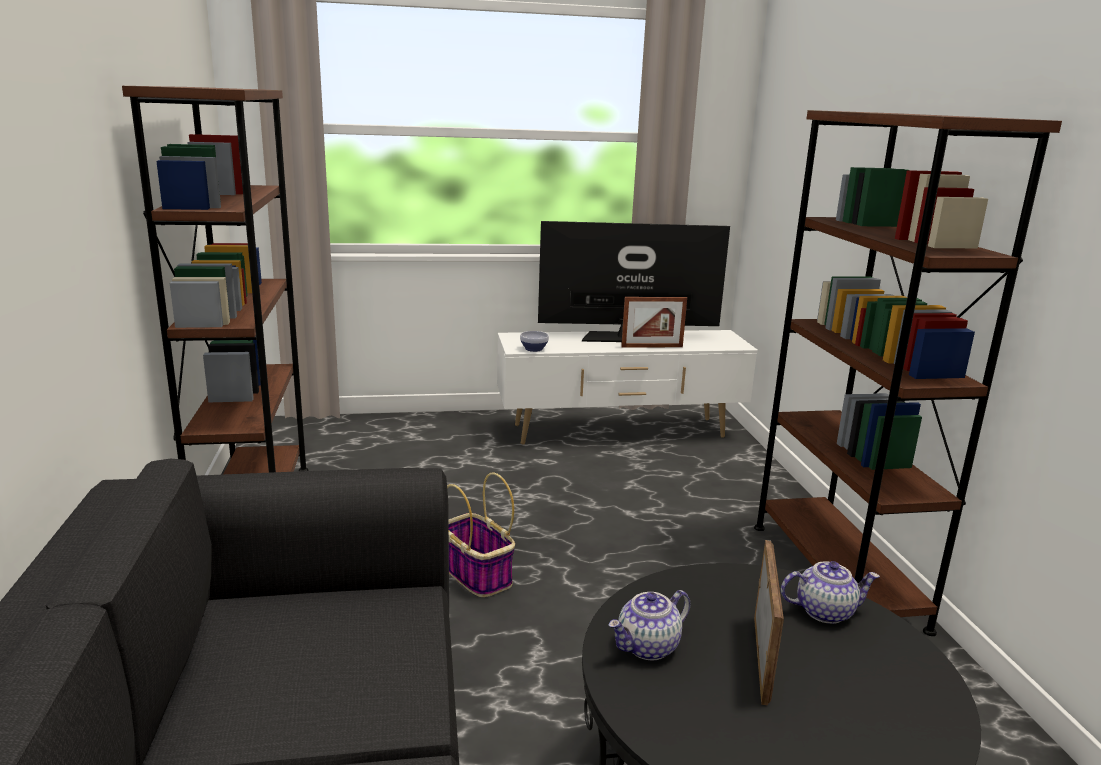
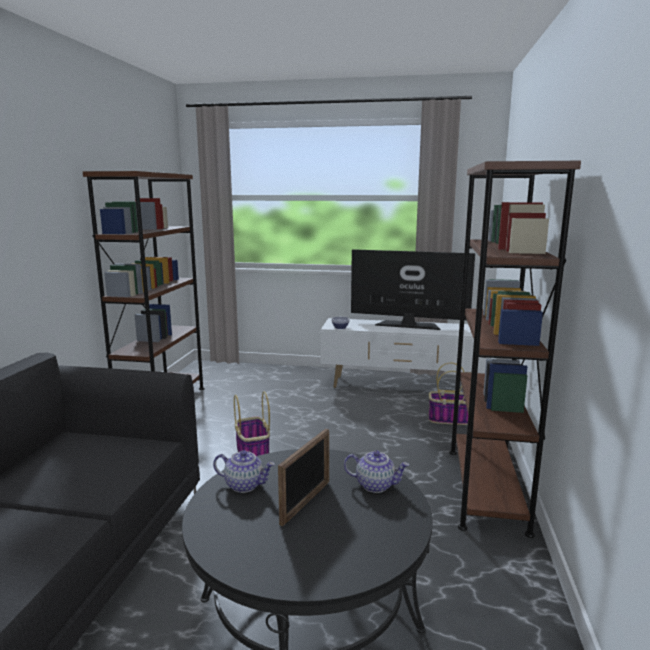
camera: 20 degrees right, 5 degrees down
teapot [609,590,690,660] -> teapot turned 150 degrees counterclockwise [213,450,275,493]
picture frame [621,297,687,348] -> none
none -> basket [428,363,468,425]

